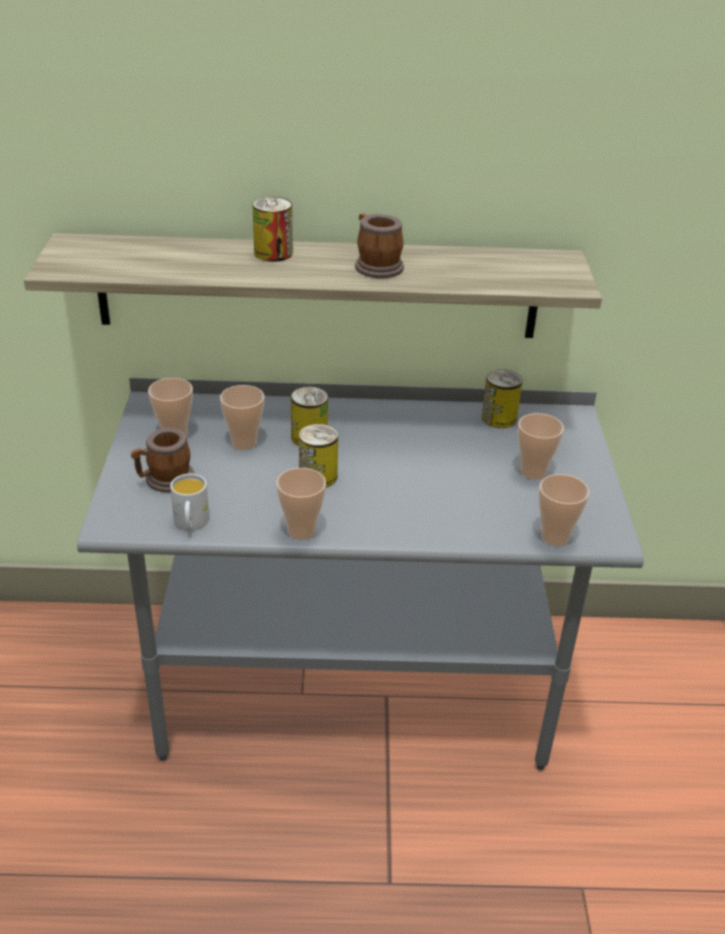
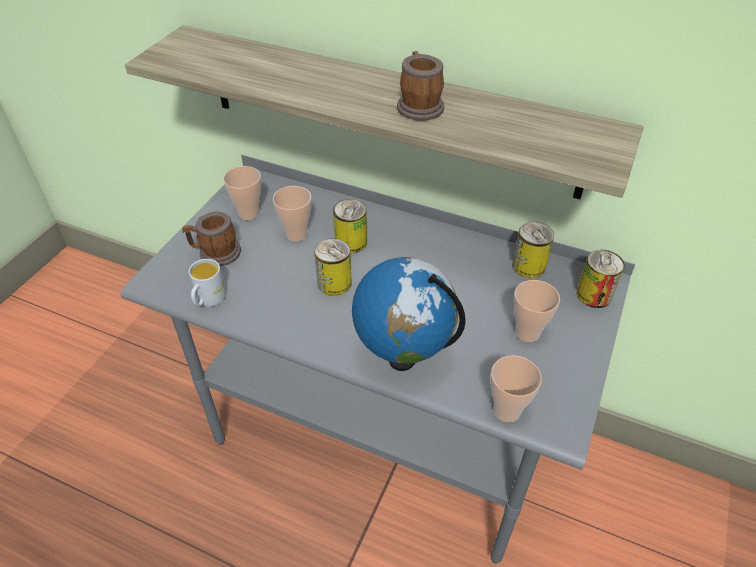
camera: 25 degrees right, 10 degrees up
can [253,197,293,262] -> can moved to [577,250,625,308]
cup [276,468,326,540] -> none
none -> globe [352,257,466,371]

